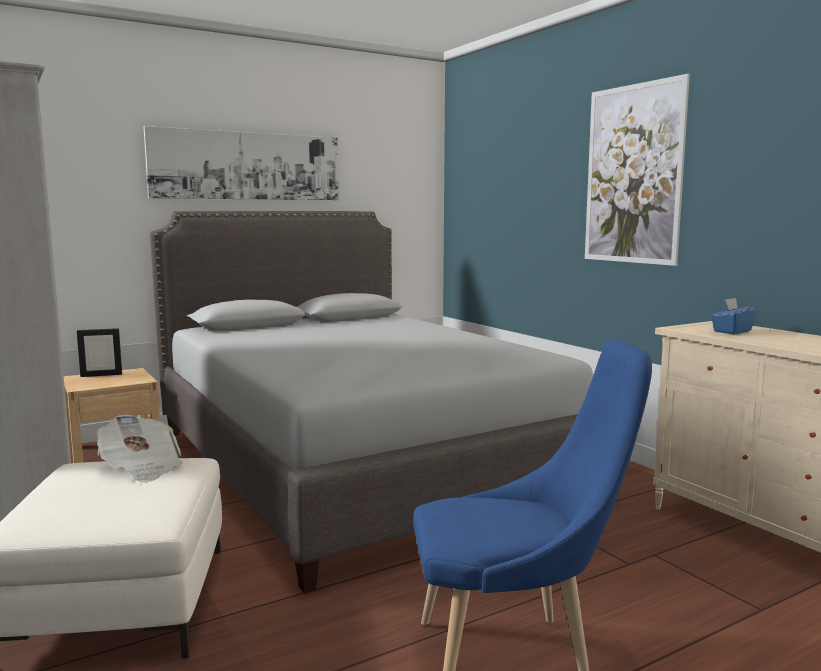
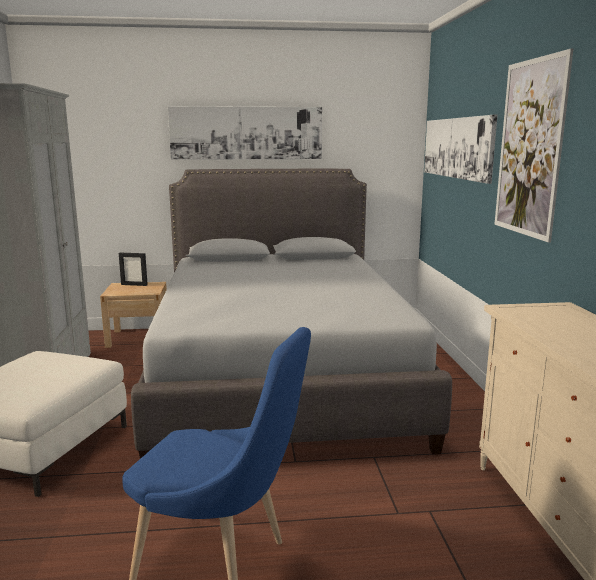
camera: 25 degrees right, 5 degrees up
newspaper [97,415,183,483] -> none
blue tissue box [711,298,757,334] -> none
none -> picture [424,115,498,184]

